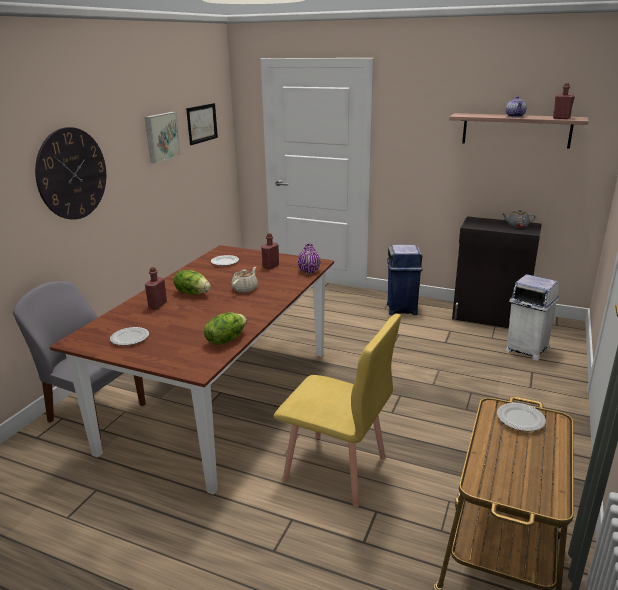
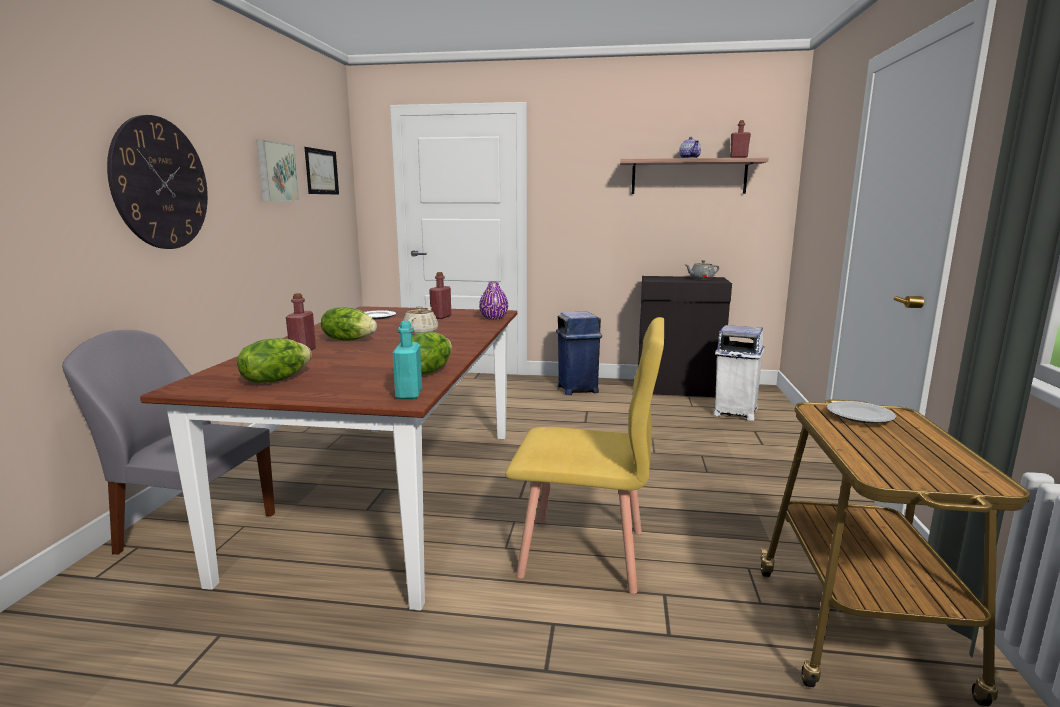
camera: 15 degrees left, 10 degrees down
plate [110,327,149,346] -> lettuce [237,338,312,383]
none -> turquoise bottle [393,321,422,399]

